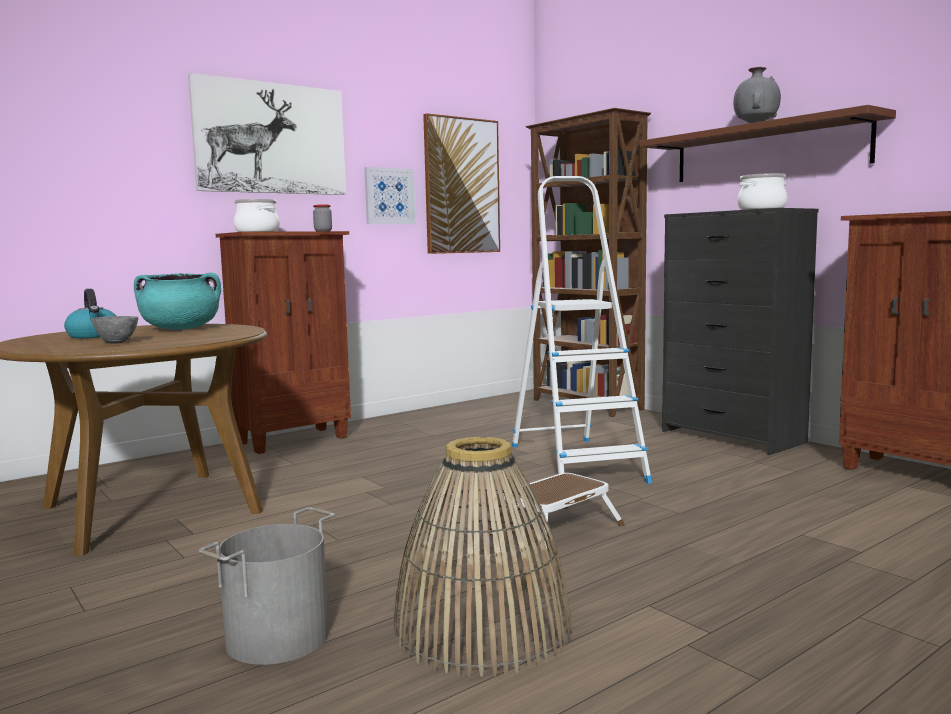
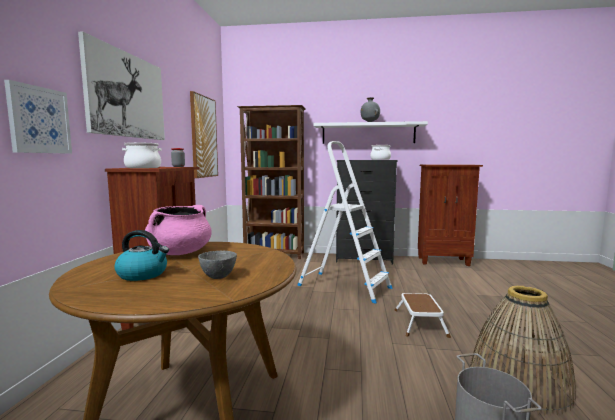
camera: 45 degrees left, 0 degrees up
turquoise cooking pot [134,272,221,330] -> pink cooking pot [145,205,212,255]
picture [364,167,416,224] -> picture moved to [4,80,72,154]
brown shelf [639,105,896,182] -> white shelf [313,121,428,144]

